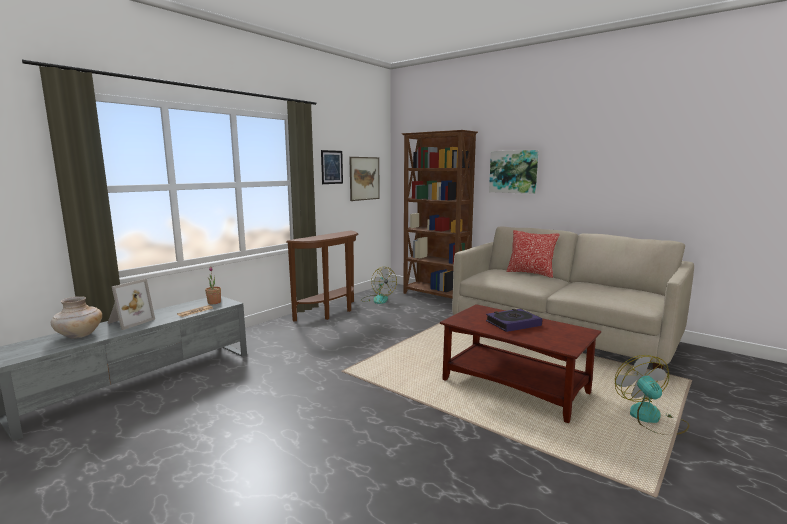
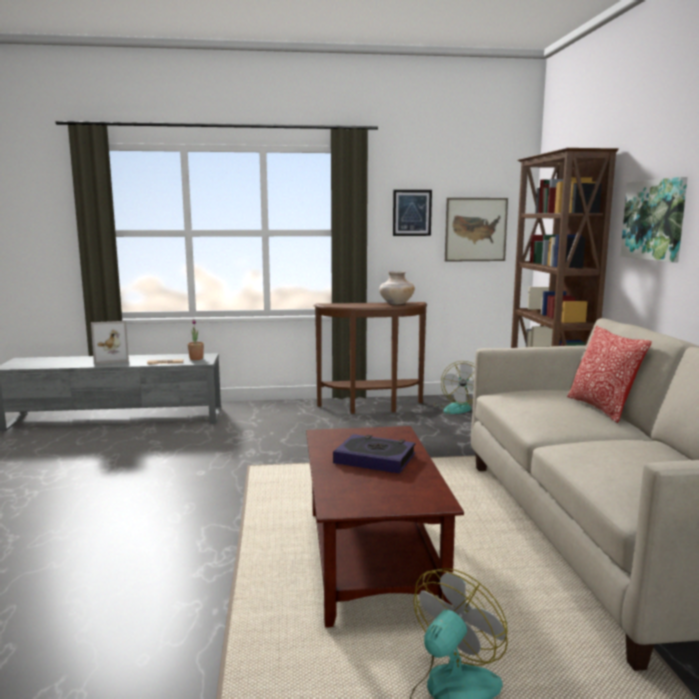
camera: 45 degrees right, 0 degrees up
beige vase [51,296,102,339] -> beige vase moved to [379,271,415,305]

